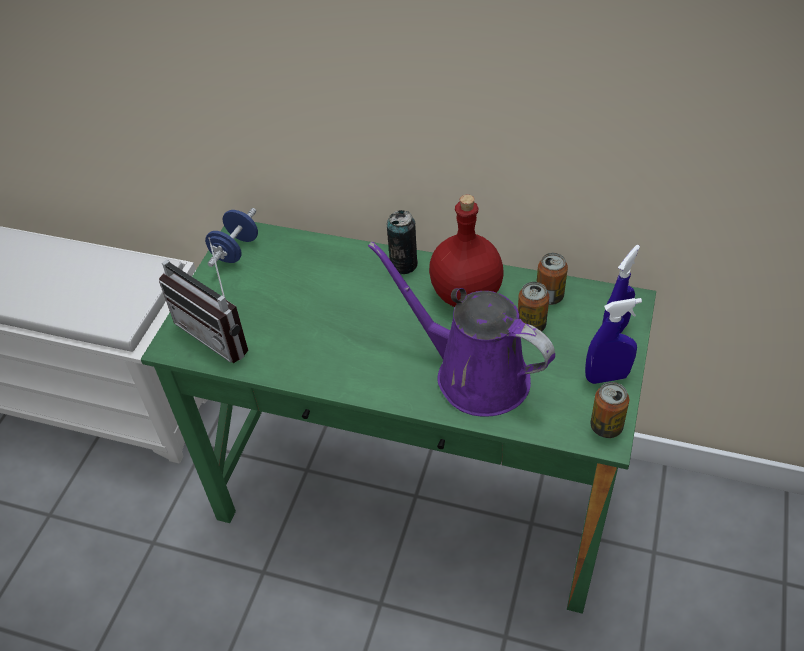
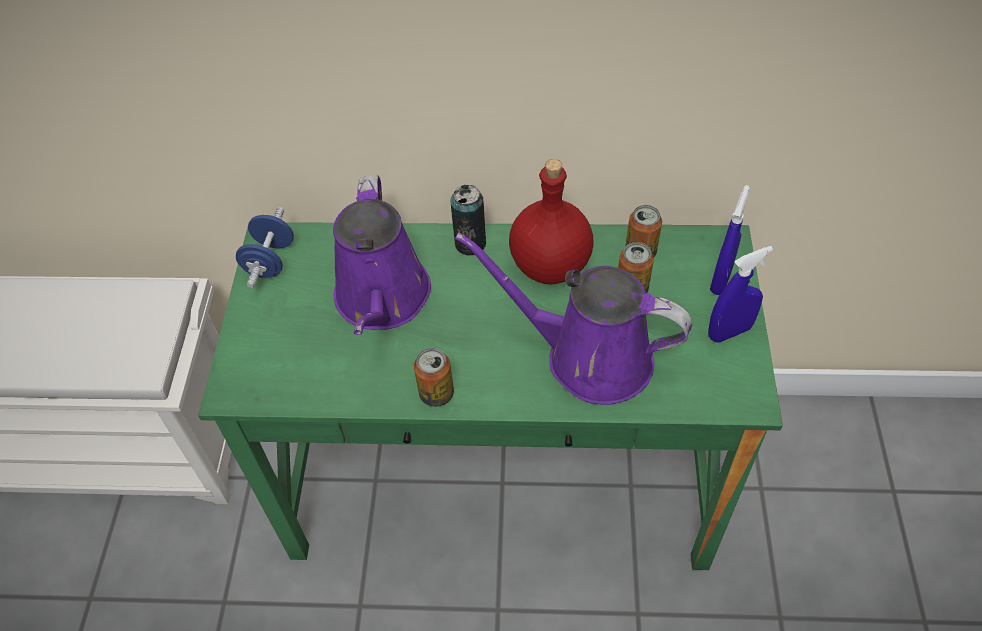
camera: 15 degrees left, 5 degrees up
radio [159,237,248,363] -> none
can [591,382,629,438] -> can moved to [414,348,454,407]
none -> purple watering can [333,175,431,335]

